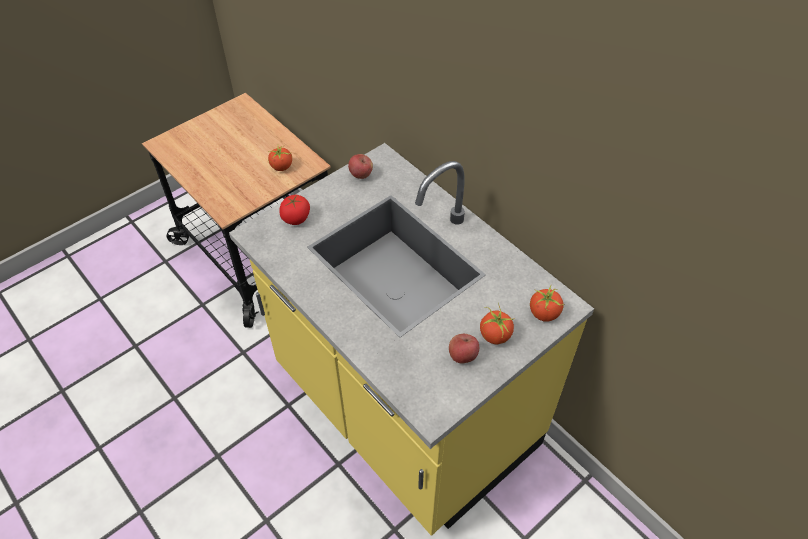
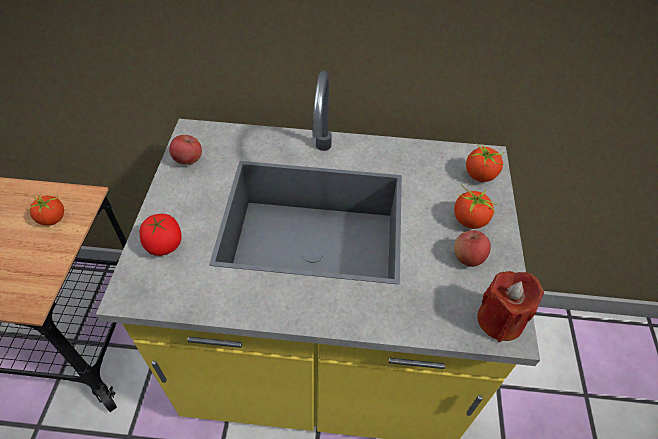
camera: 45 degrees left, 0 degrees up
none -> red candle [477,271,544,342]

